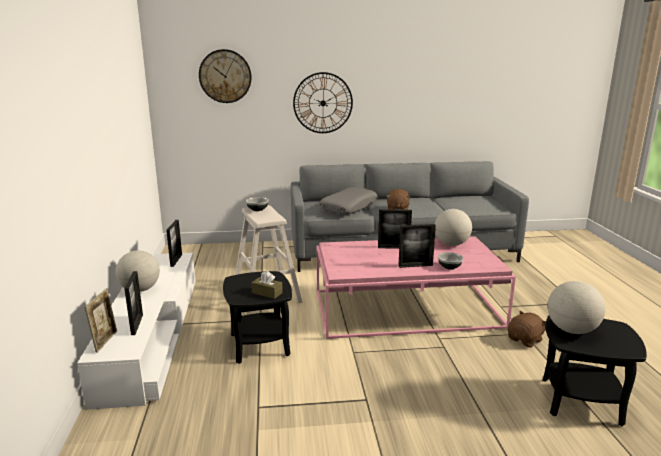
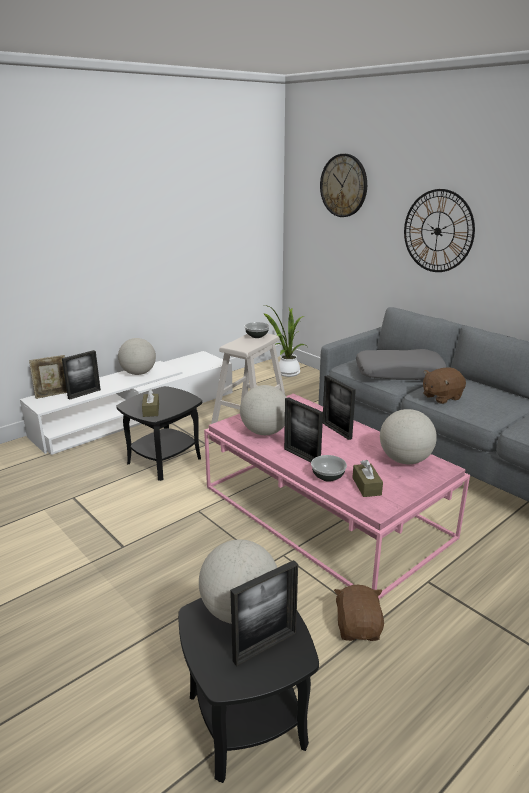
camera: 55 degrees right, 5 degrees up
picture frame [166,220,182,267] -> picture frame moved to [230,560,298,667]
brown plush toy [508,311,546,348] -> brown plush toy turned 105 degrees counterclockwise [334,585,384,641]
none -> globe [240,385,287,435]
none -> potted plant [264,305,308,377]
none -> brown tissue box [353,460,383,497]

